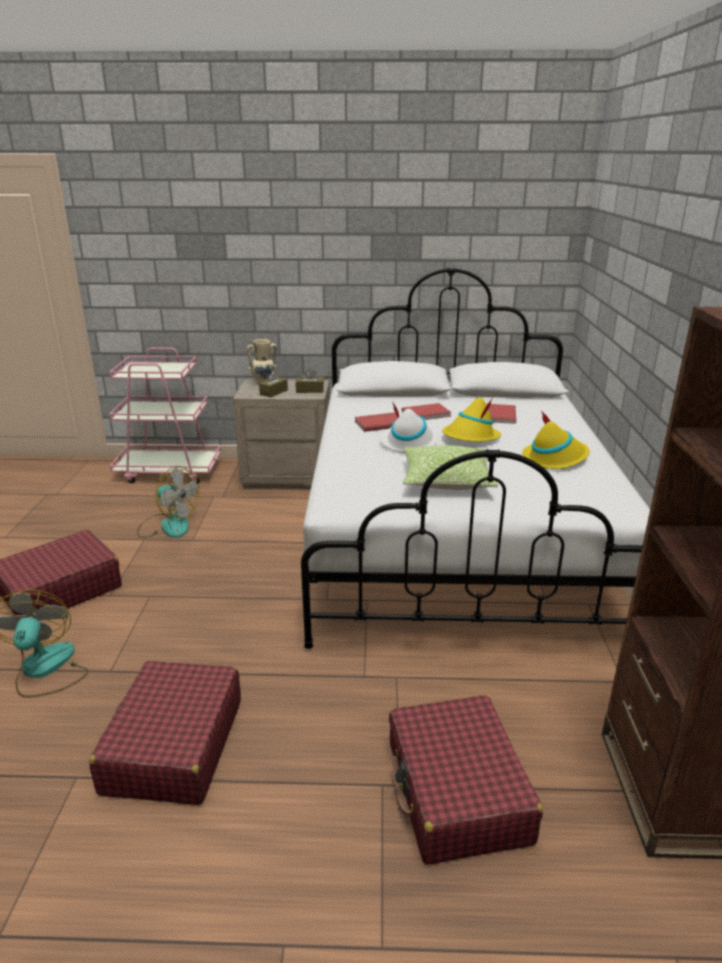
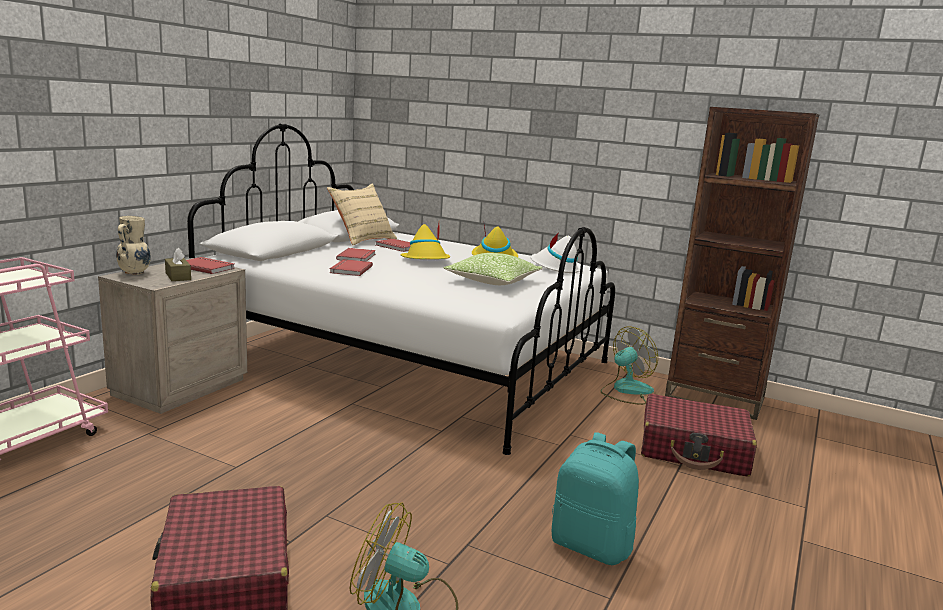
camera: 65 degrees left, 10 degrees down
red suitcase [89,661,241,805] -> turquoise backpack [552,432,639,565]
fan [137,466,200,538] -> fan moved to [600,327,658,405]
brown tissue box [296,369,324,393] -> red book [186,257,234,274]
white hat [381,403,437,453] -> white hat moved to [531,232,584,273]
none -> beige pillow [327,183,397,245]

